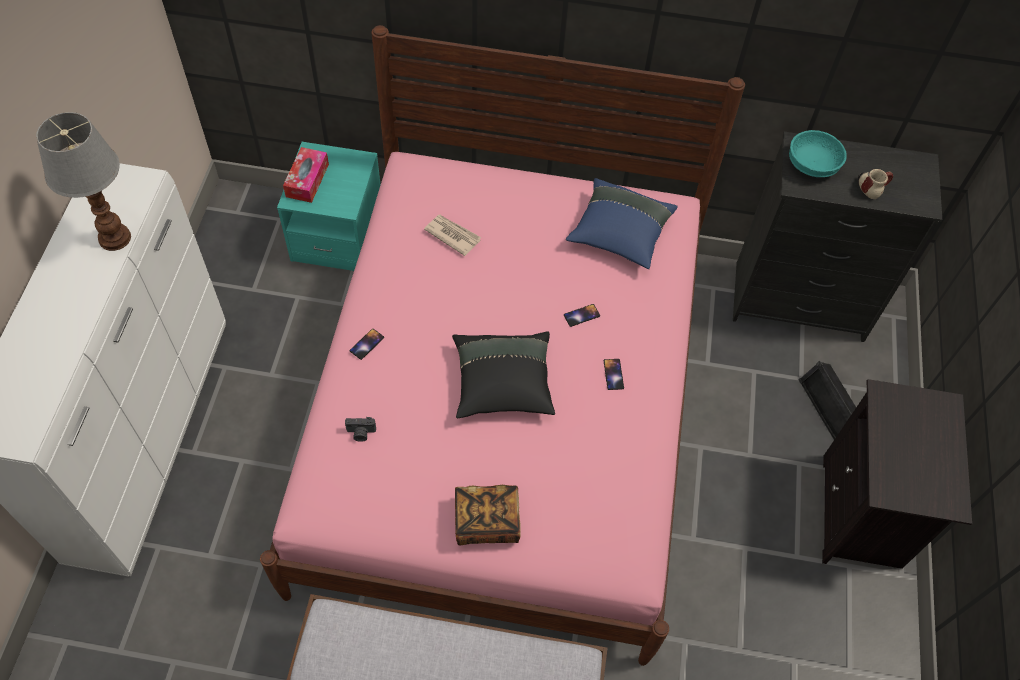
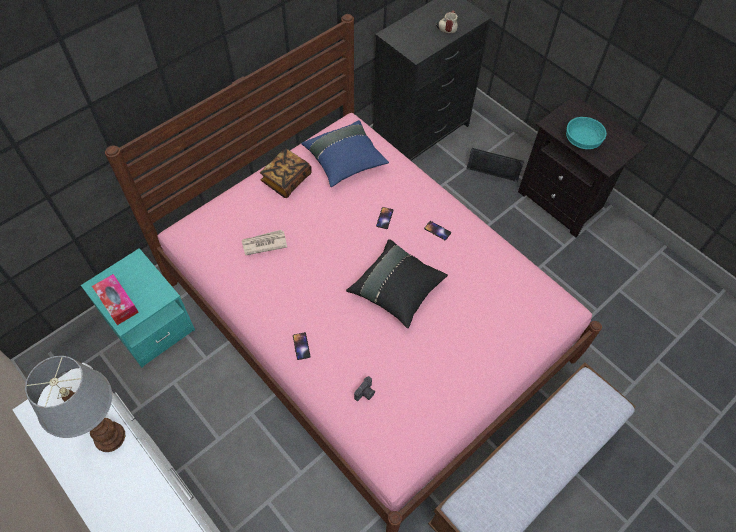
camera: 50 degrees left, 0 degrees up
book [455,485,521,546] -> book moved to [260,148,312,198]
turquoise bowl [789,130,847,177] -> turquoise bowl moved to [566,117,607,149]

